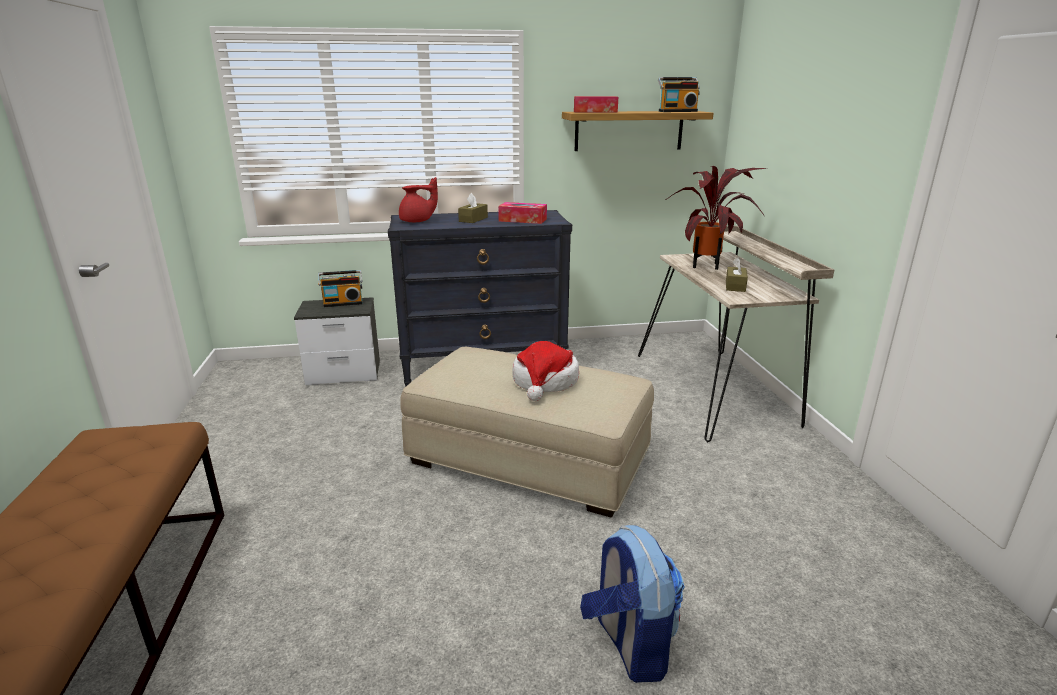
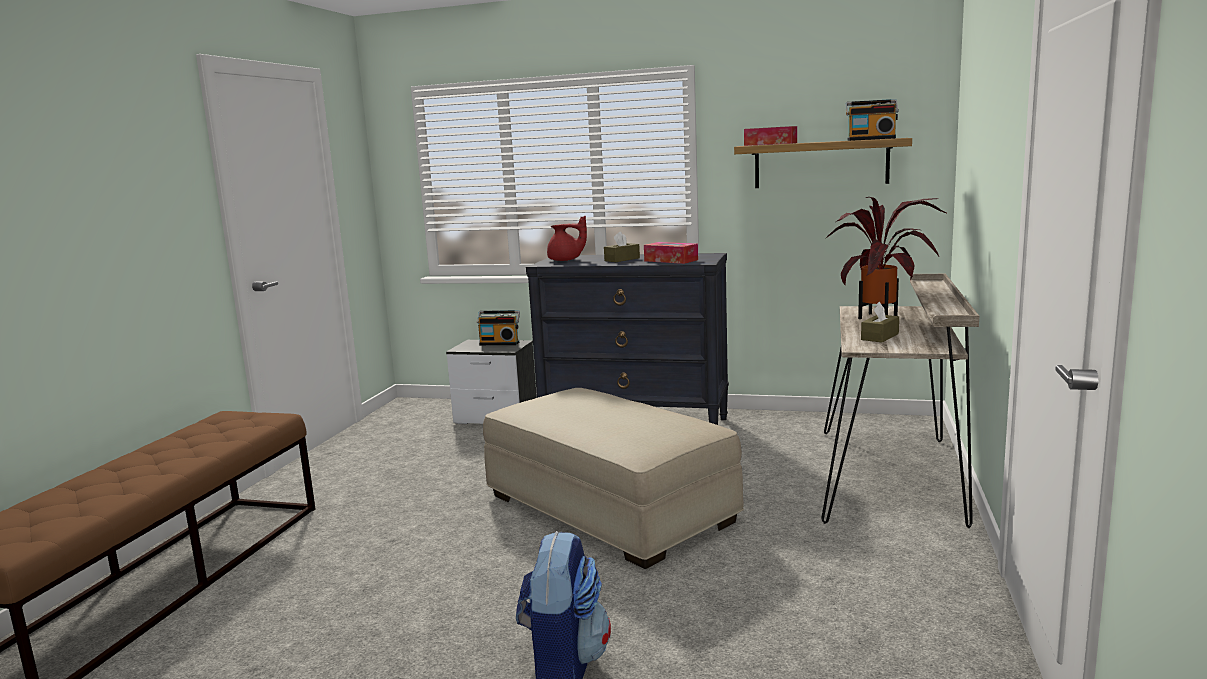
camera: 25 degrees right, 10 degrees down
hat [513,341,579,401] -> none

